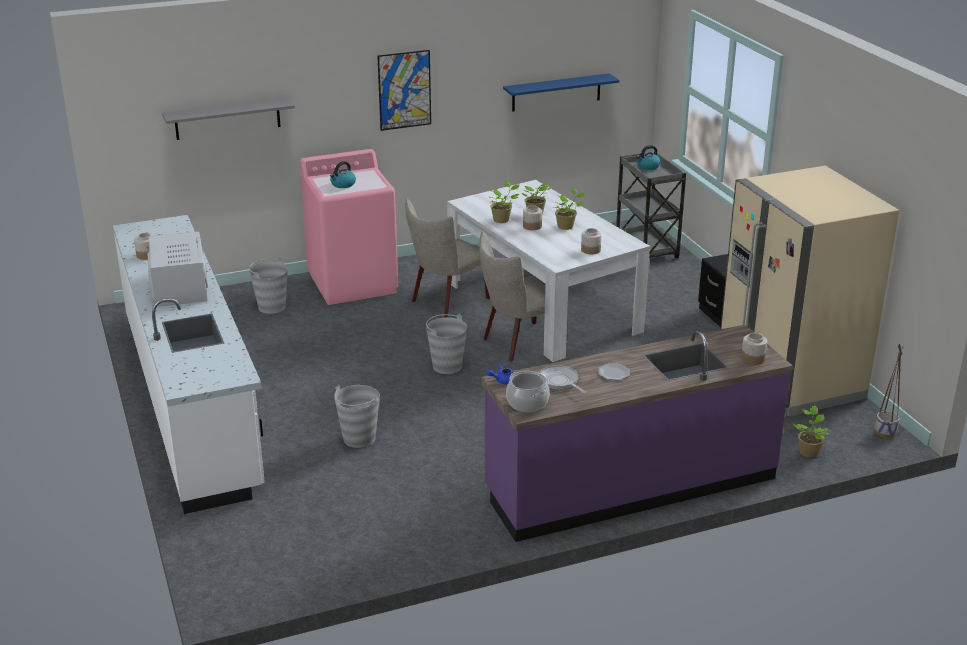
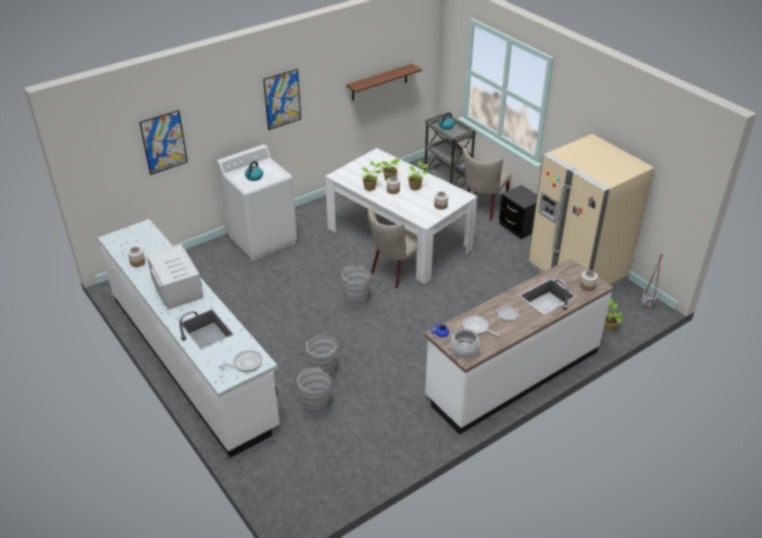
camera: 15 degrees left, 10 degrees up
grey shelf [162,98,295,140] -> picture [139,110,188,175]
grey bucket [249,257,288,314] -> grey bucket moved to [297,366,331,415]
pink washing machine [300,149,398,305] -> white washing machine [217,144,297,260]
beige chair [405,199,490,317] -> beige chair moved to [463,147,511,220]
purple counter [482,325,793,542] -> white counter [425,258,613,434]
blue shelf [503,73,620,112] -> brown shelf [346,64,422,100]
none -> frying pan [219,350,262,372]

